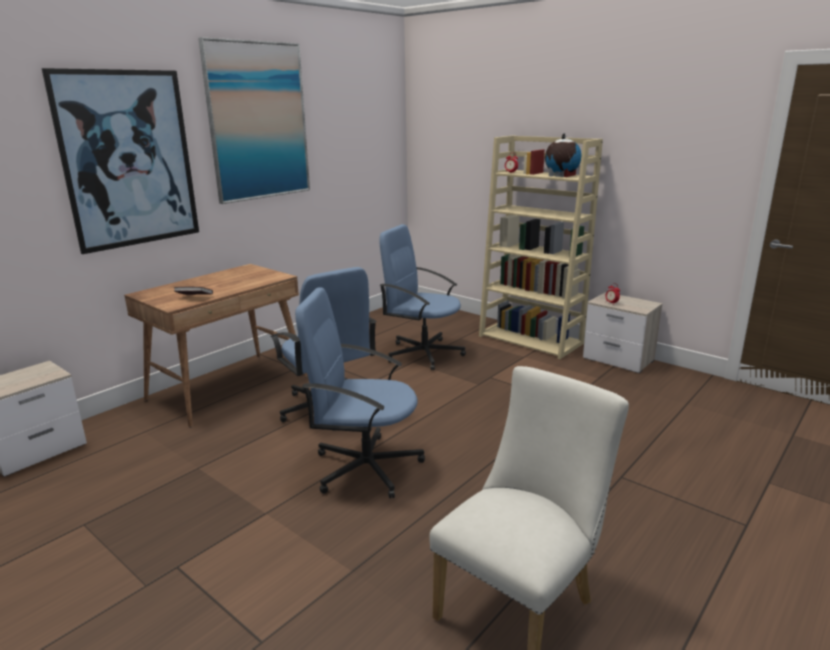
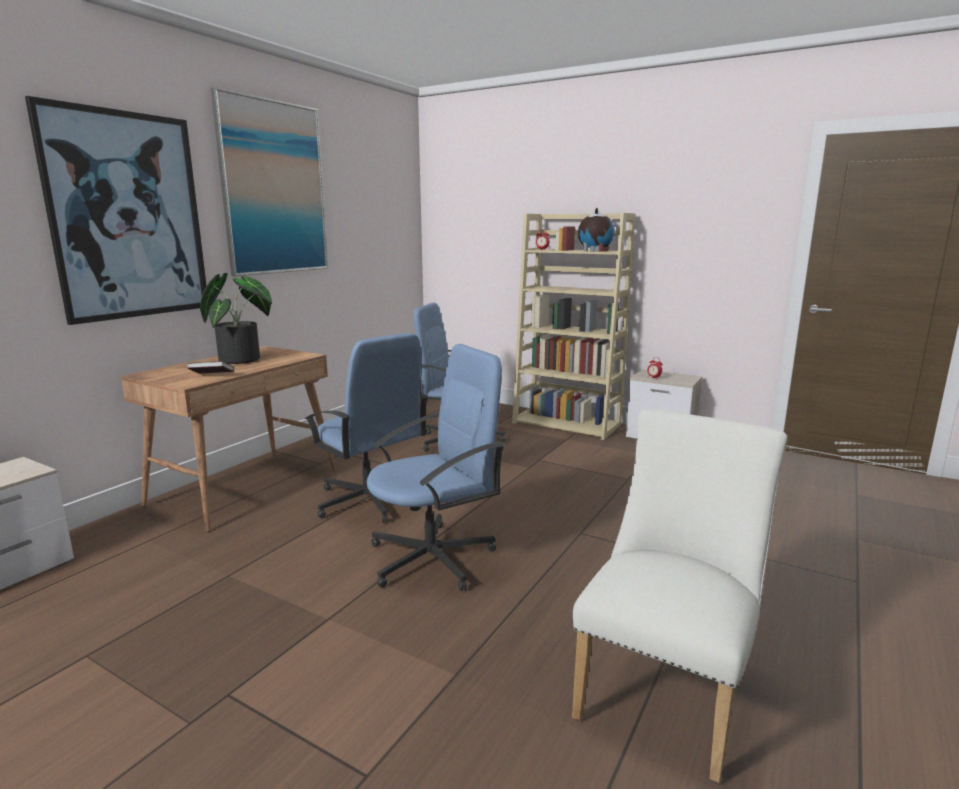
camera: 10 degrees left, 5 degrees down
blue office chair [295,287,425,499] -> blue office chair turned 150 degrees clockwise [367,344,504,591]
none -> potted plant [200,273,272,364]

